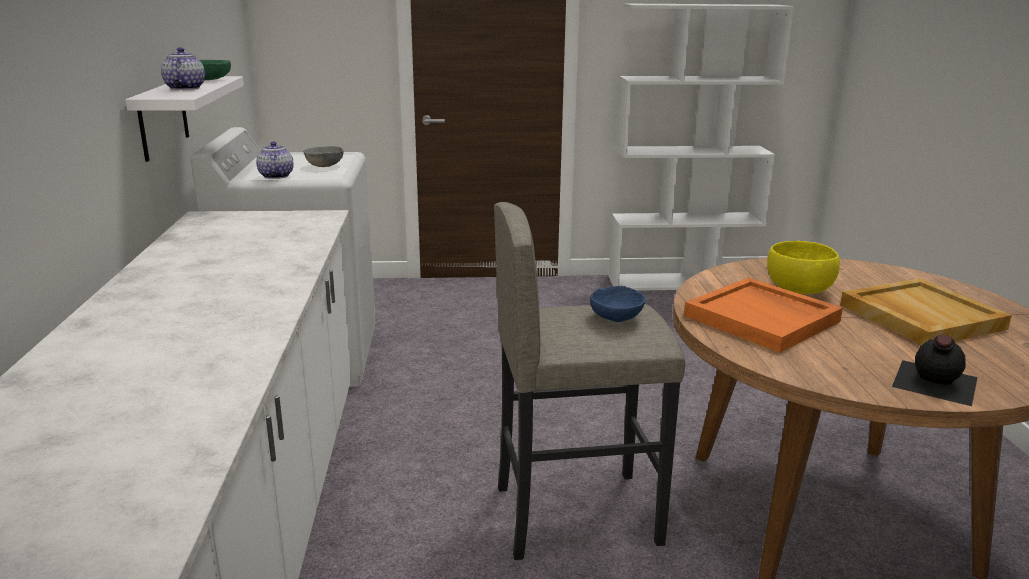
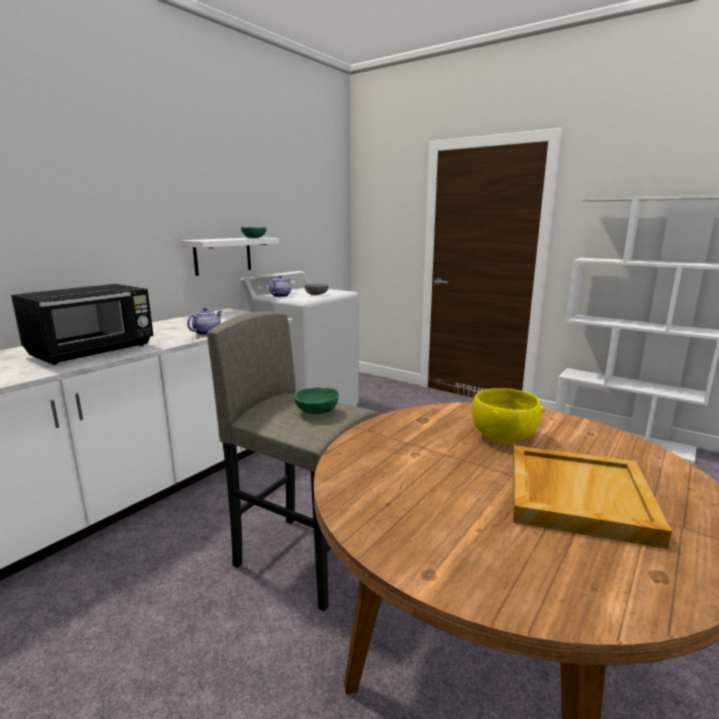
camera: 40 degrees right, 5 degrees down
teapot [161,47,205,90] -> teapot moved to [187,307,222,335]
blue bowl [590,286,646,322] -> green bowl [294,387,339,414]
orange tray [684,278,843,353] -> none
black bottle [892,335,978,406] -> none
none -> black microwave [11,284,154,365]

